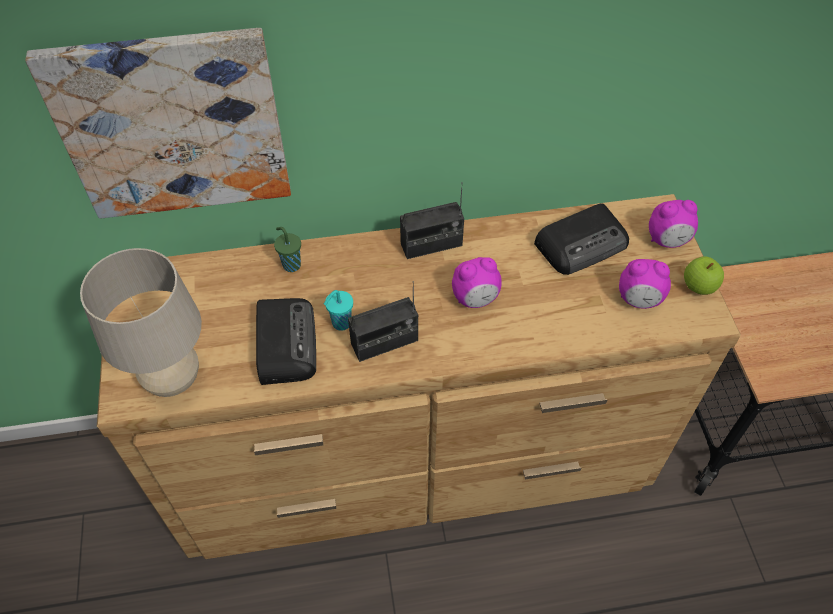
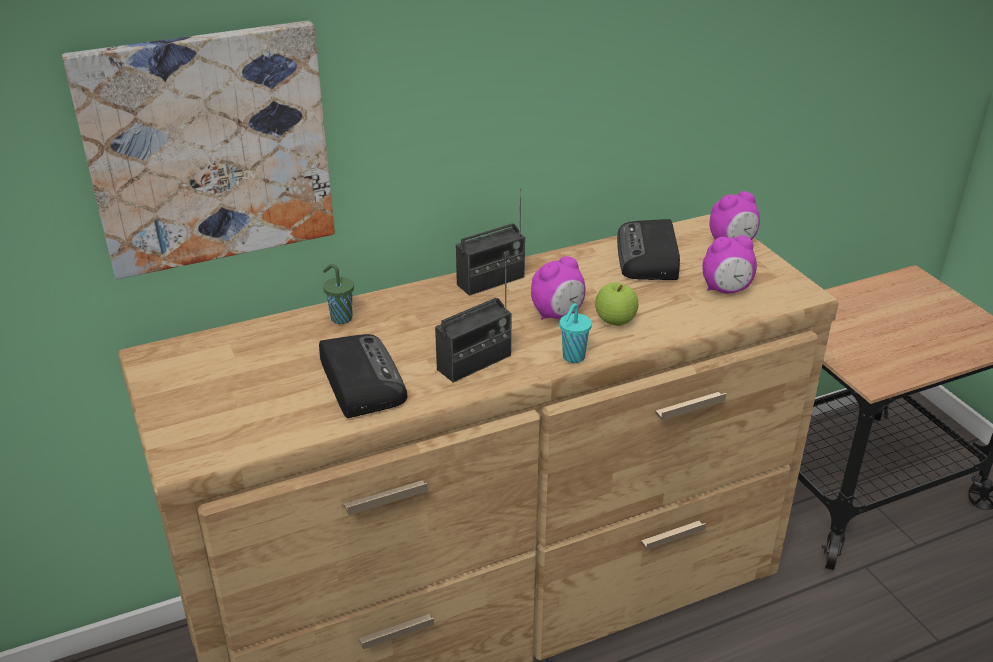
camera: 15 degrees left, 20 degrees down
beige table lamp [80,248,202,397] -> none
turquoise cup [324,290,353,331] -> turquoise cup moved to [559,303,592,363]
radio [534,203,629,275] -> radio turned 135 degrees clockwise [617,219,680,280]
apple [684,257,724,295] -> apple moved to [595,282,638,326]

